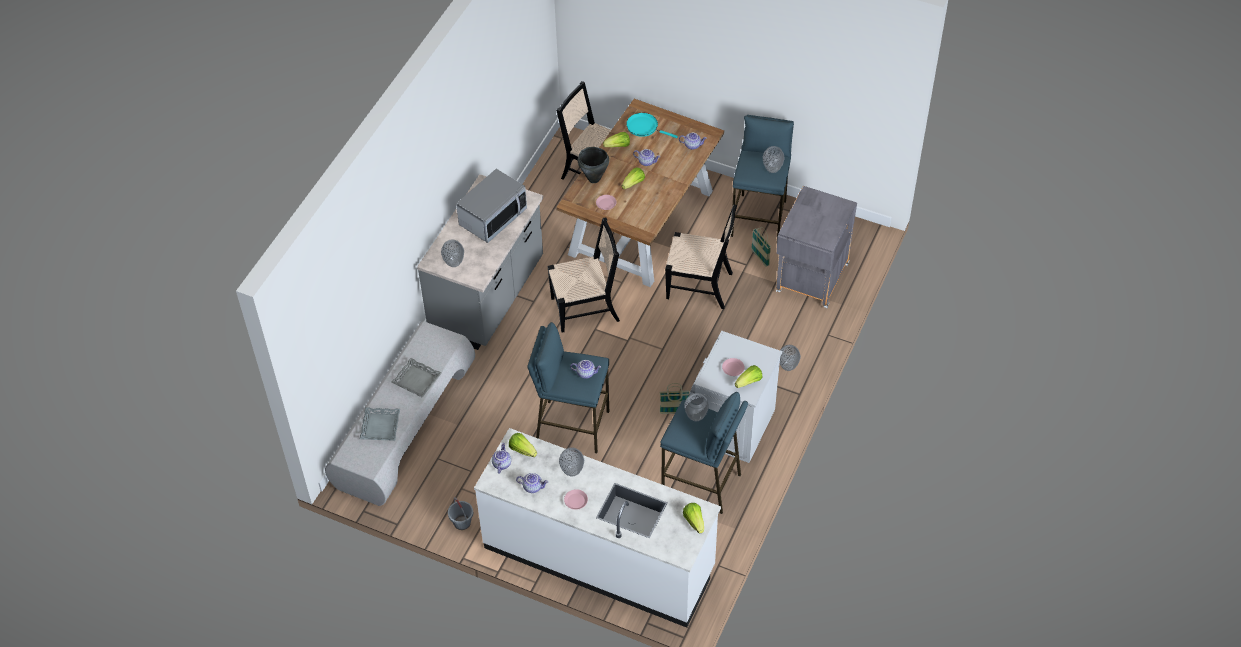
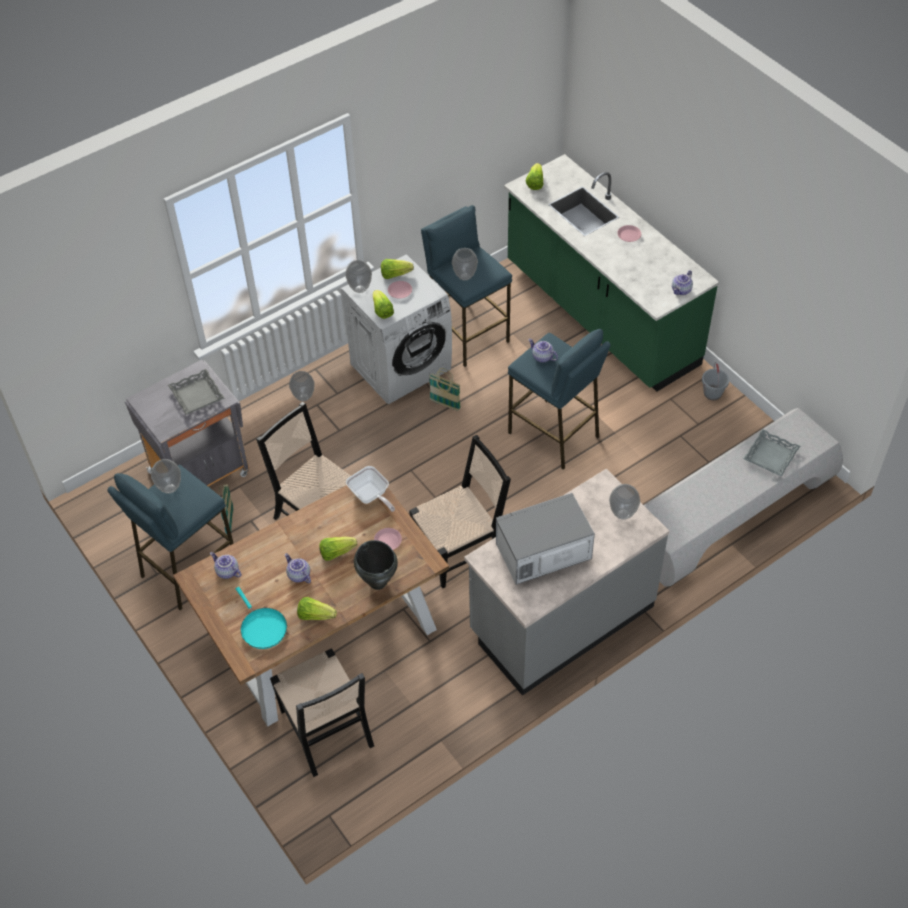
camera: 150 degrees left, 0 degrees up
grey tray [391,358,442,398] -> grey tray moved to [168,369,225,415]
white counter [474,428,721,628] -> green counter [504,154,719,392]
lettuce [509,433,537,457] -> lettuce moved to [373,290,394,319]
teapot [516,473,548,493] -> none
chair [548,218,620,333] -> chair turned 135 degrees clockwise [409,435,511,589]
vase [559,447,584,477] -> vase moved to [345,260,372,293]
none -> frying pan [346,466,395,512]

